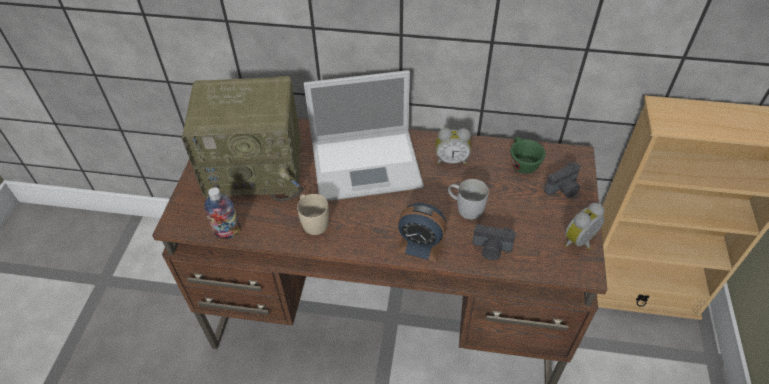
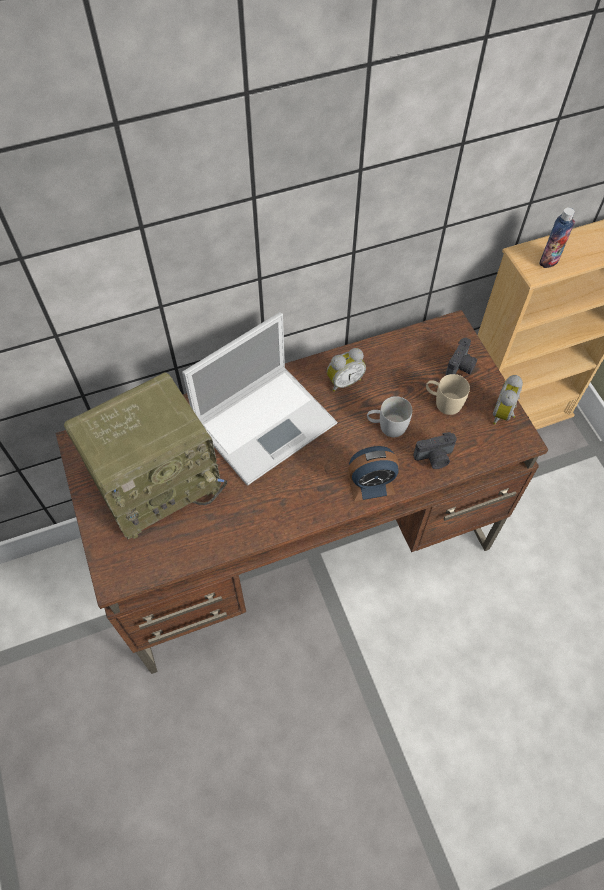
camera: 30 degrees left, 10 degrees up
bottle [204,187,241,239] -> bottle moved to [539,207,575,268]
beige mug [297,194,329,235] -> beige mug moved to [426,374,470,415]
green cup [510,137,546,174] -> none

